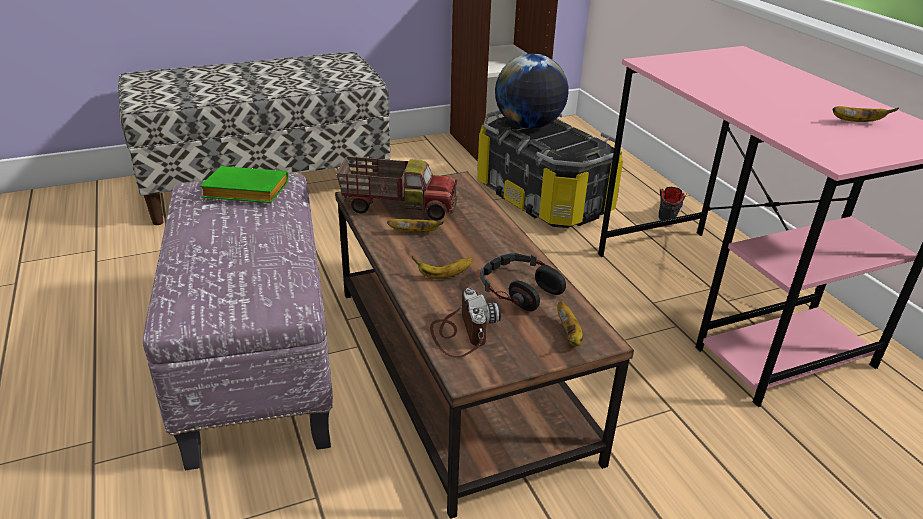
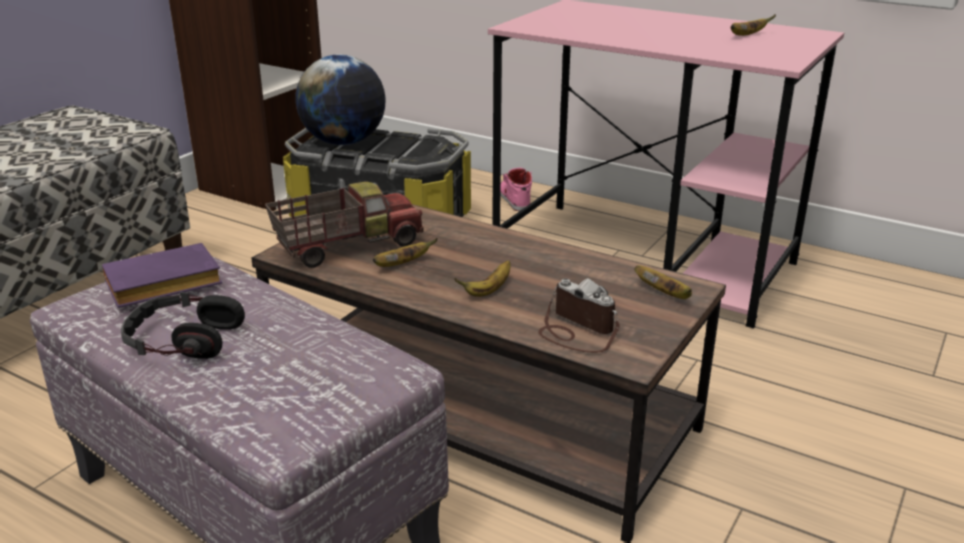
camera: 35 degrees left, 5 degrees down
green book [200,166,288,203] -> purple book [102,243,222,308]
headphones [480,253,566,311] -> headphones moved to [121,292,245,359]
black shoe [658,187,687,227] -> pink shoe [500,168,532,211]

